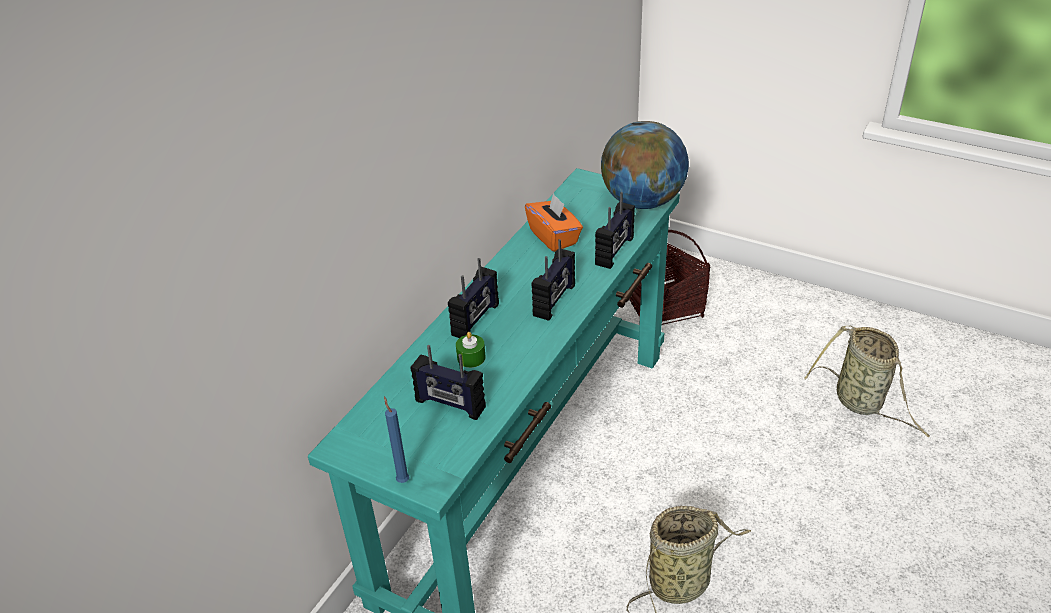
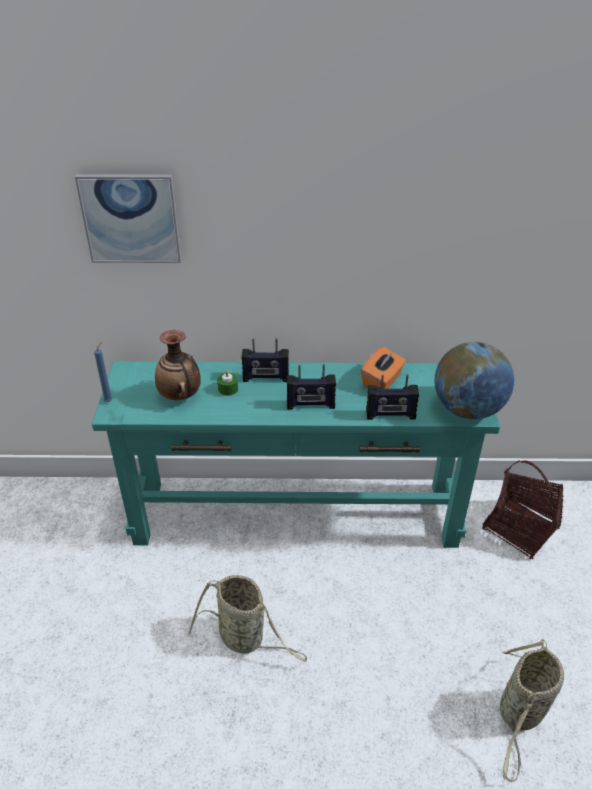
camera: 60 degrees right, 0 degrees up
radio [411,345,486,420] -> vase [155,330,201,400]
none -> picture [75,174,181,263]

